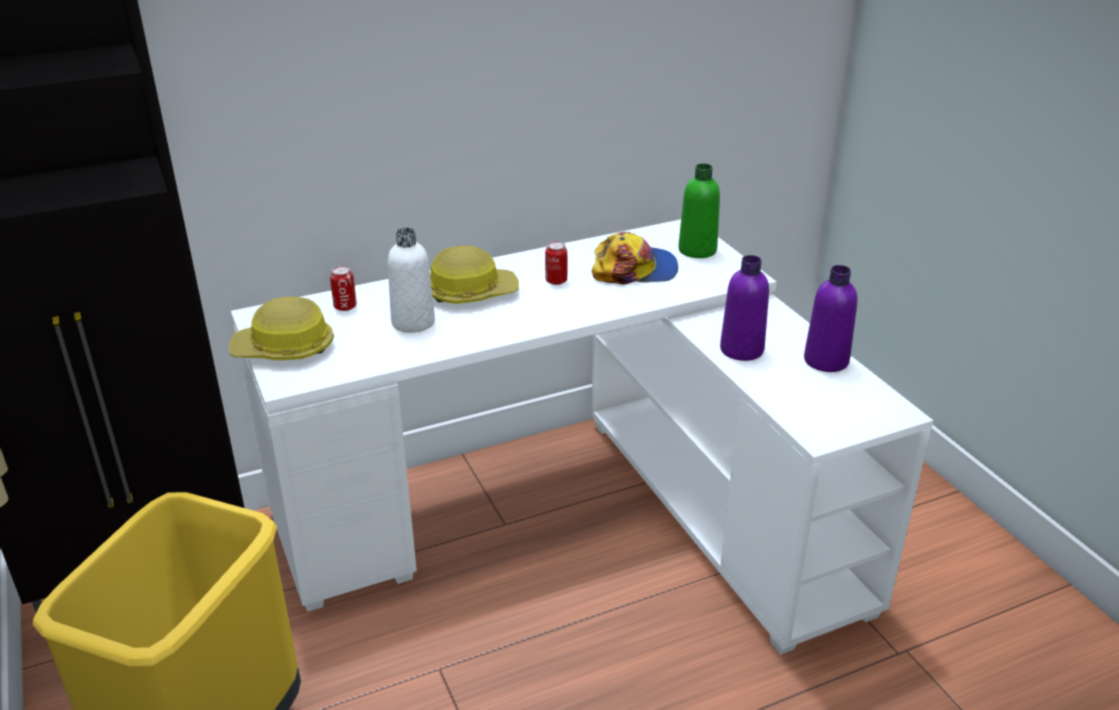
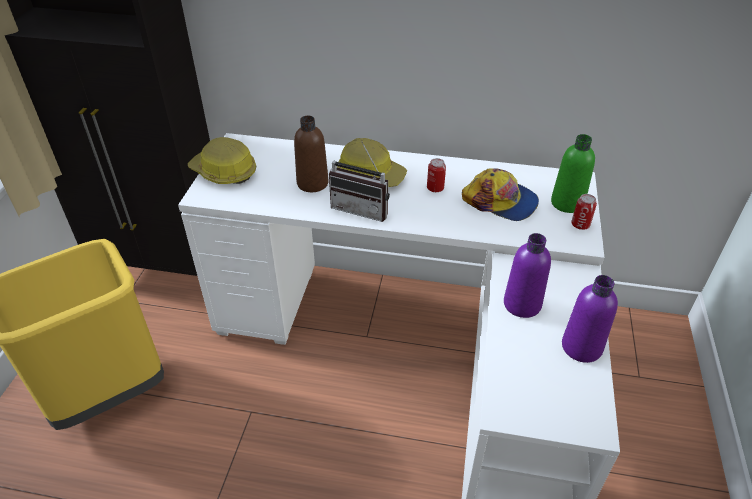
camera: 35 degrees right, 10 degrees up
can [330,266,357,311] -> can moved to [571,194,597,230]
white bottle [388,227,435,333] -> brown bottle [294,116,329,192]
none -> radio [329,141,390,222]

